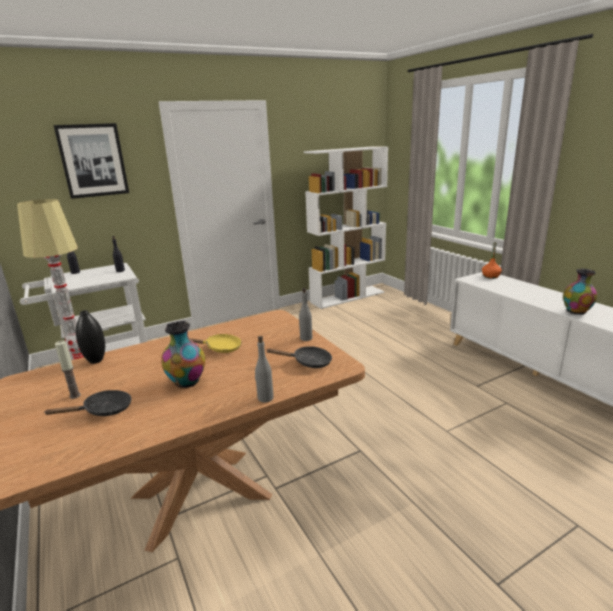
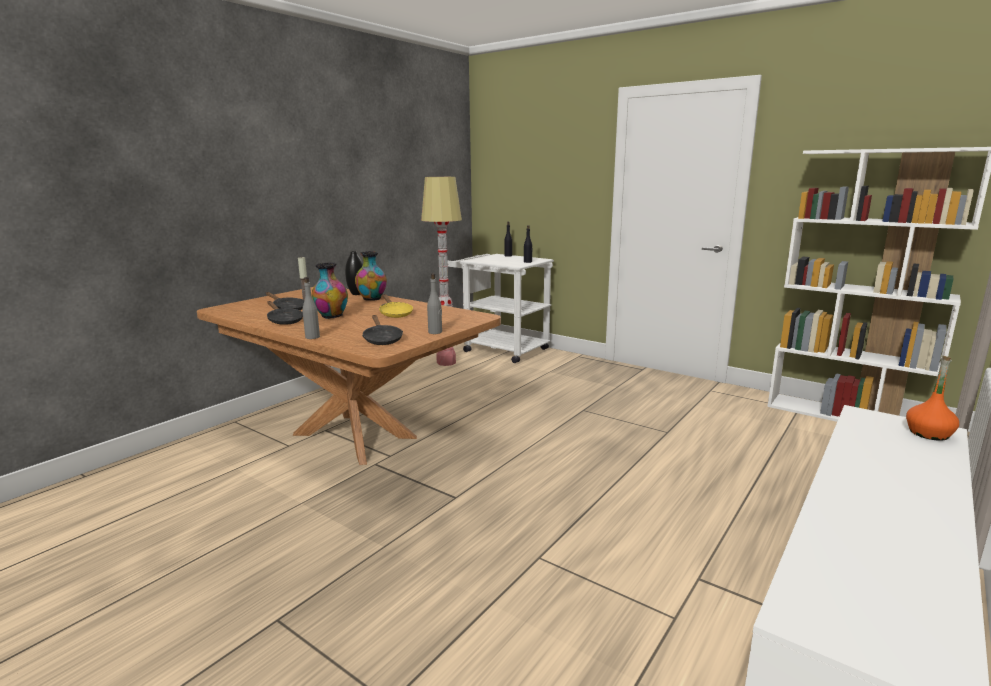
camera: 65 degrees right, 5 degrees down
picture [53,123,129,199] -> none
vase [563,269,597,315] -> vase moved to [355,251,387,301]
none -> black frying pan [267,301,303,325]

